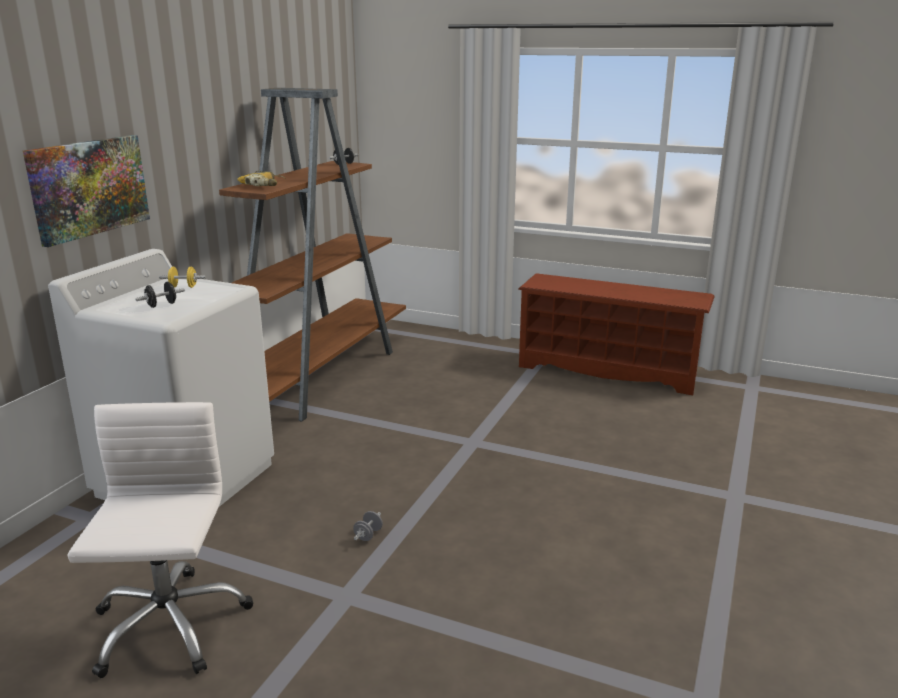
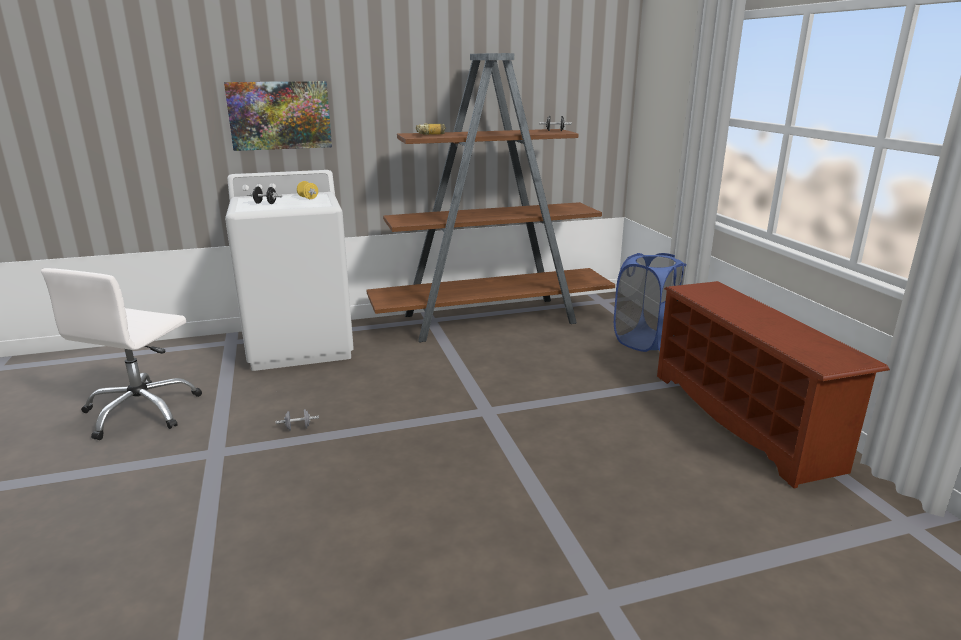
camera: 50 degrees right, 0 degrees up
white office chair [67,402,253,678] -> white office chair turned 150 degrees clockwise [41,268,202,440]
none -> blue laundry basket [614,253,686,352]

